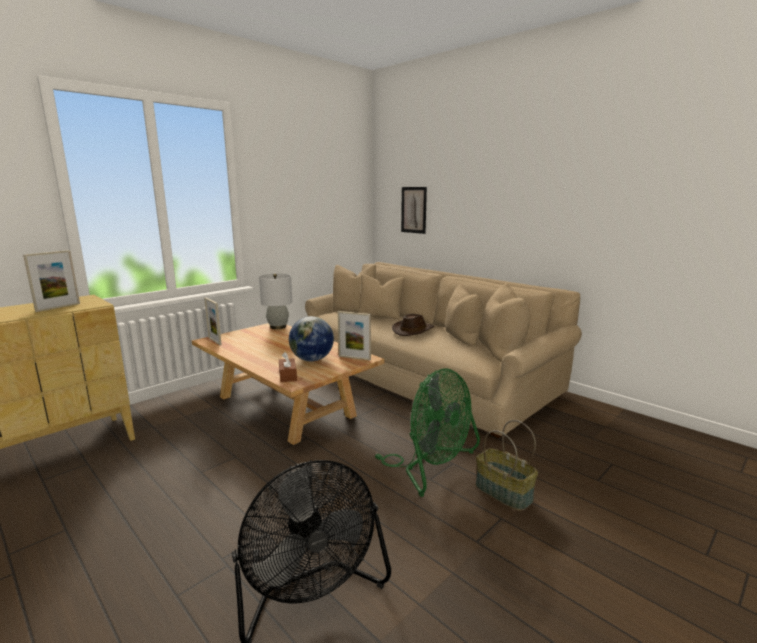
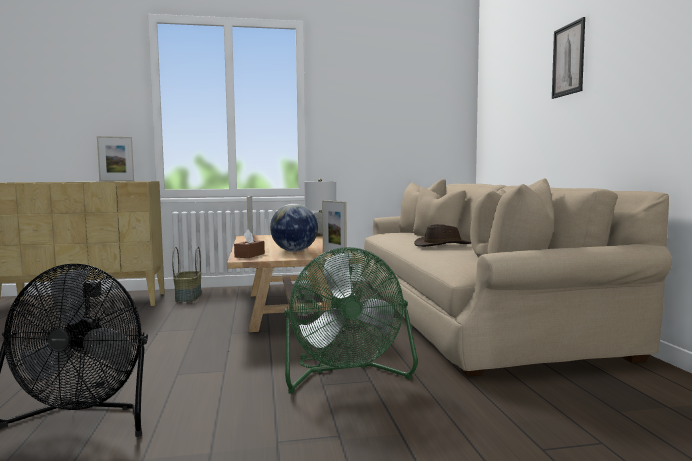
camera: 35 degrees right, 10 degrees down
picture [401,187,427,234] -> picture moved to [552,17,585,99]
basket [476,420,538,511] -> basket moved to [172,246,201,302]

